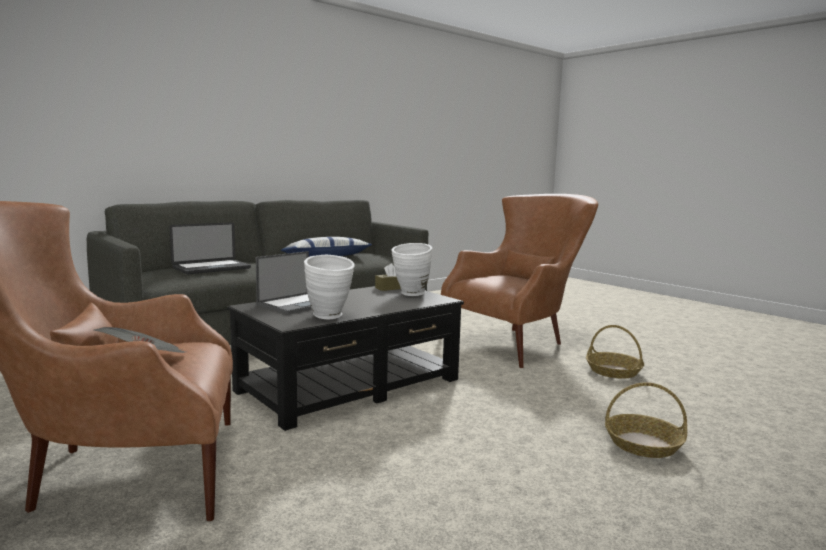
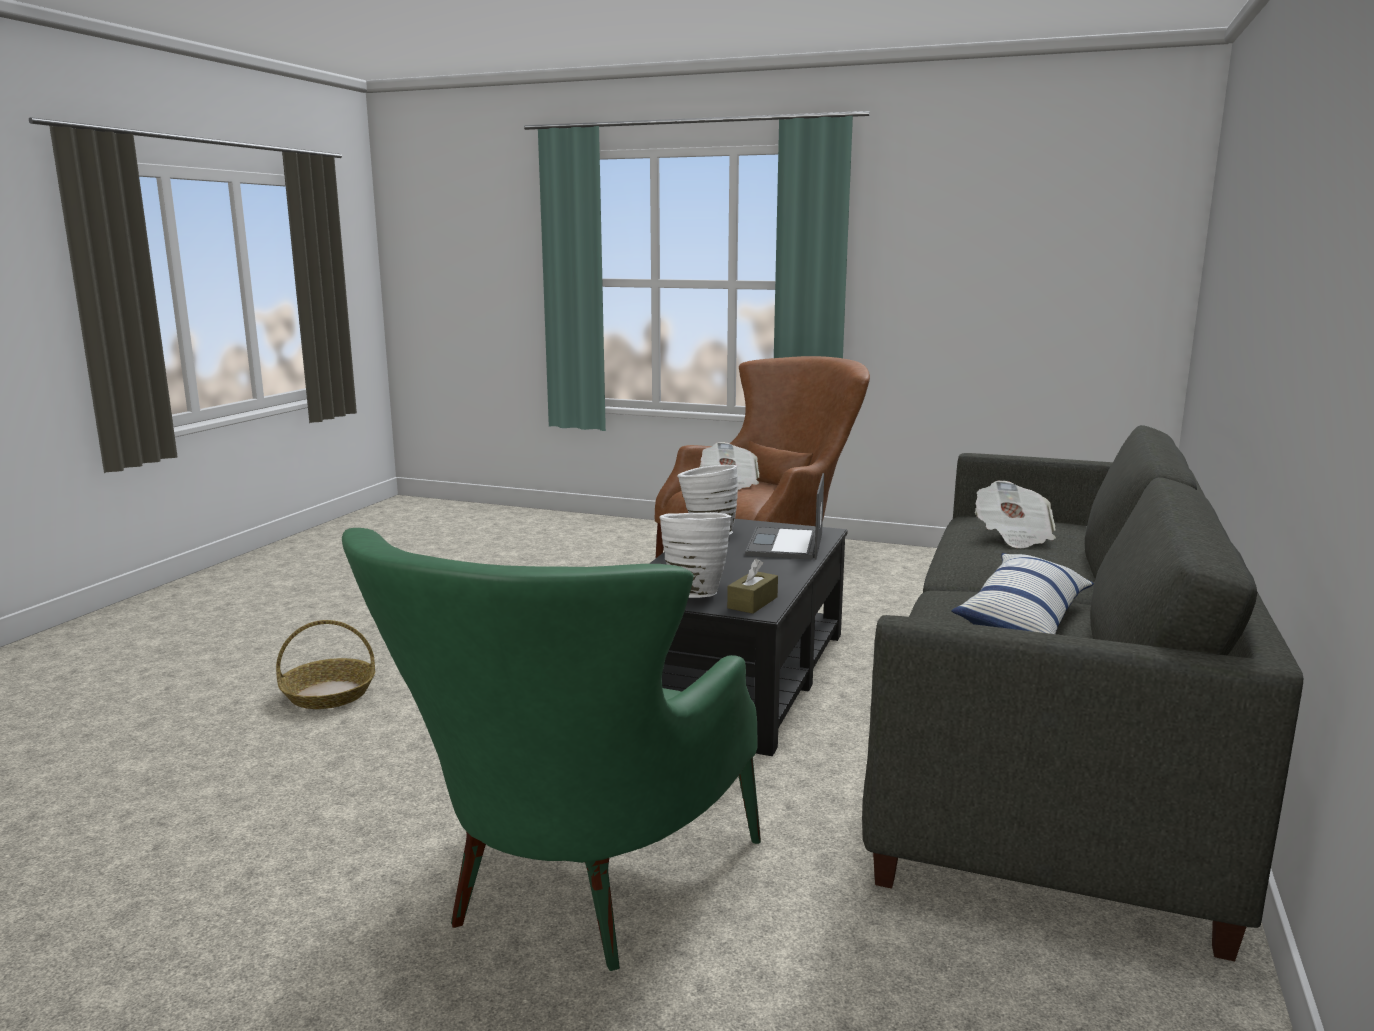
camera: 150 degrees right, 5 degrees up
laptop [169,222,251,274] -> newspaper [975,480,1056,548]
brown armchair [441,194,598,368] -> green armchair [342,528,761,971]
basket [586,325,644,379] -> none

